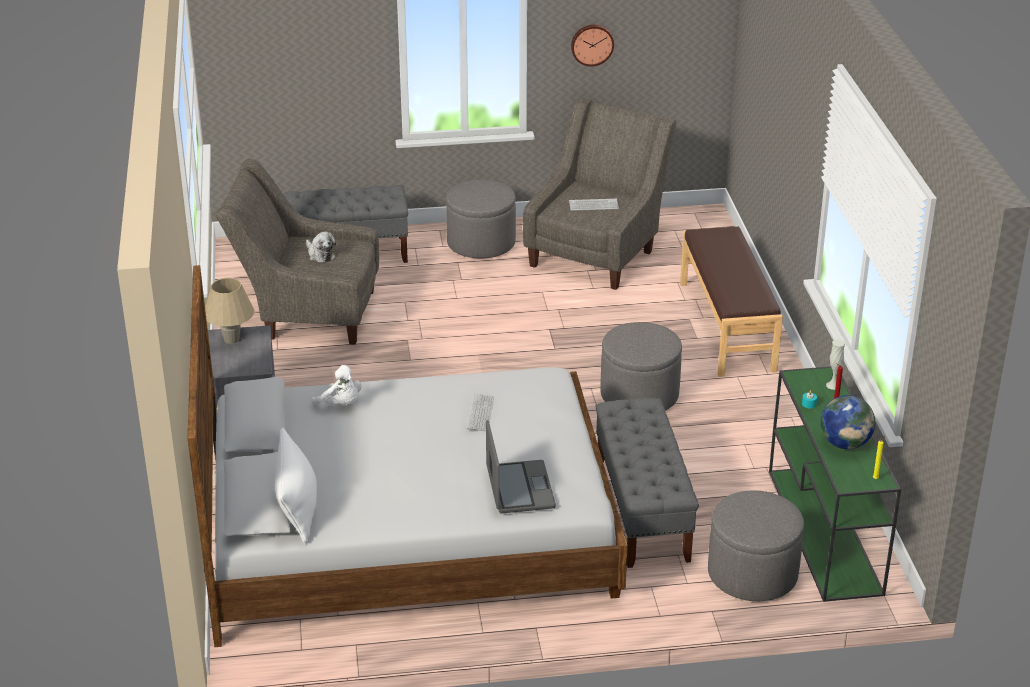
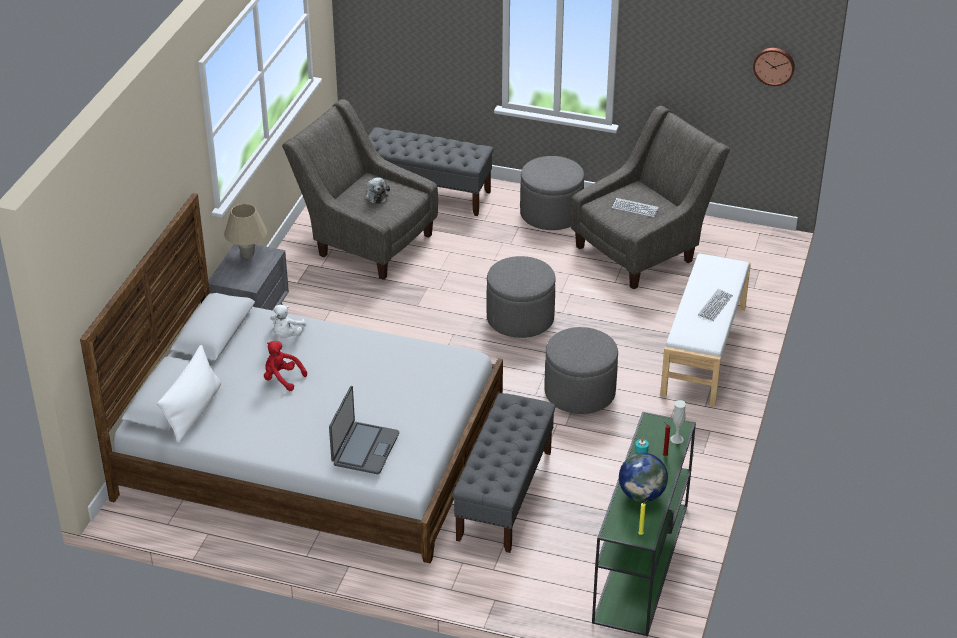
camera: 25 degrees right, 5 degrees up
white plush toy [312,365,361,406] -> white plush toy turned 45 degrees clockwise [270,304,306,338]
keyboard [467,393,494,431] -> keyboard moved to [698,289,733,321]
wall clock [571,25,614,66] -> wall clock moved to [753,48,795,86]
brown bench [680,227,783,377] -> white bench [660,253,751,407]
grey ottoman [708,491,804,601] -> grey ottoman moved to [486,256,556,338]
none -> red plush toy [264,341,307,391]

